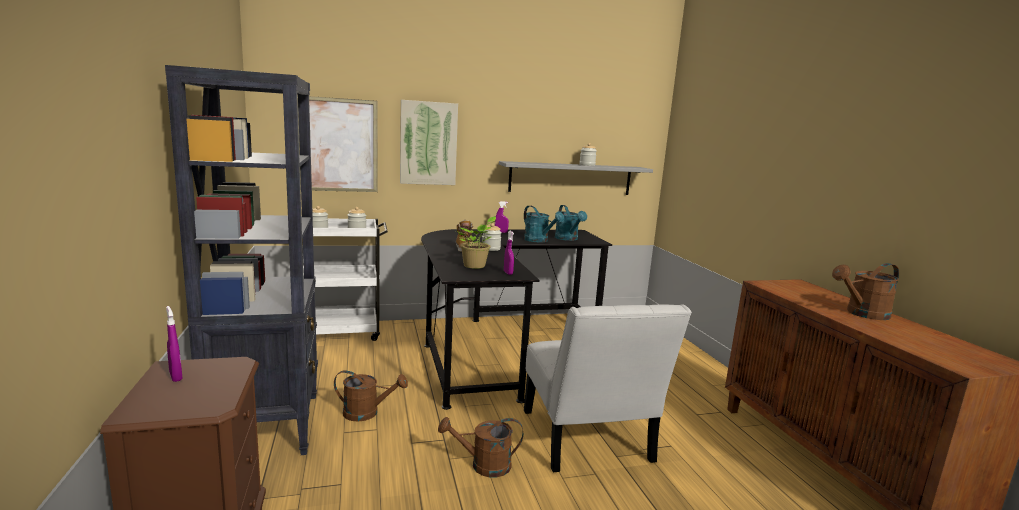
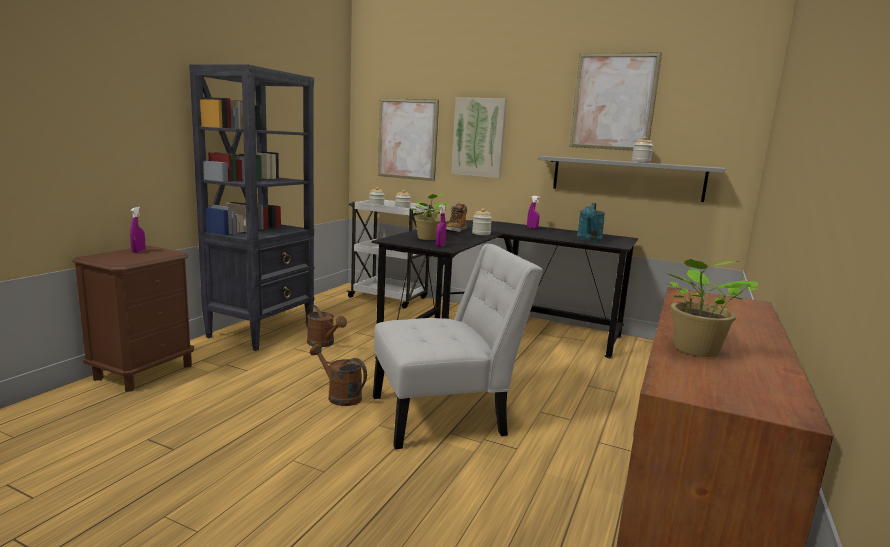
camera: 40 degrees right, 0 degrees up
turquoise watering can [524,206,564,242] -> none
white chair [524,304,692,472] -> white chair turned 135 degrees counterclockwise [373,244,543,449]
brown watering can [832,263,899,320] -> none
none -> picture [570,52,662,151]
none -> potted plant [667,259,758,357]

